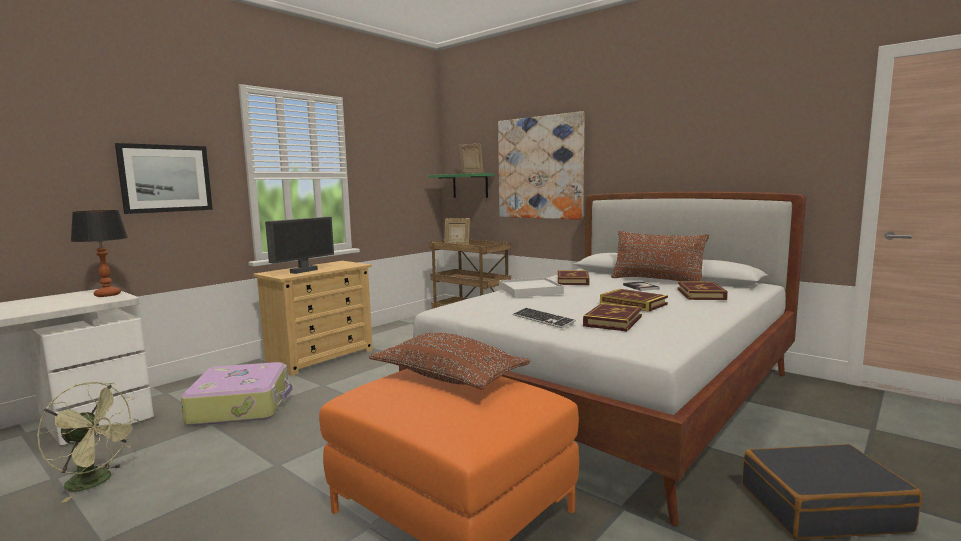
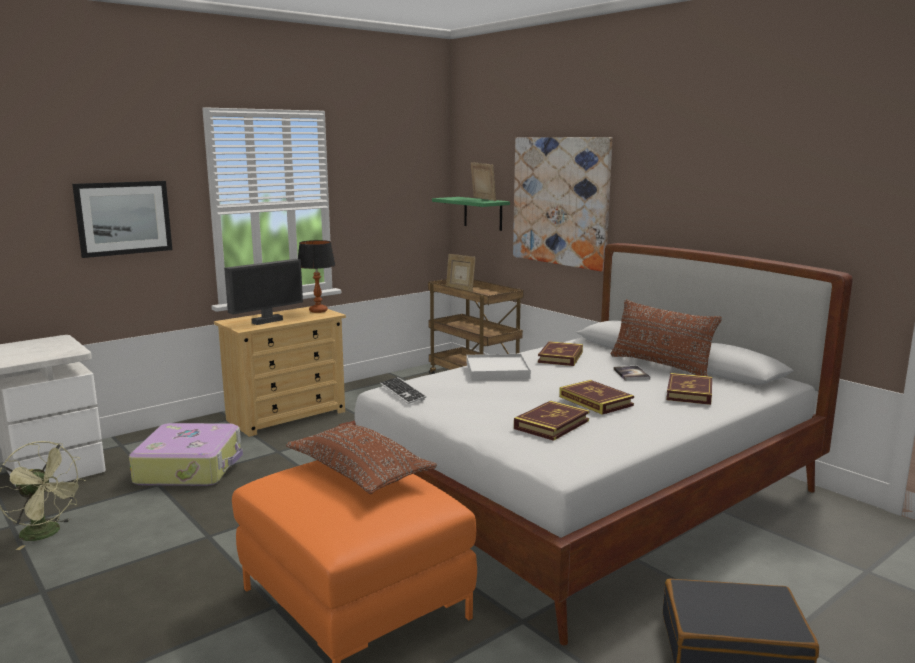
camera: 10 degrees right, 5 degrees up
table lamp [71,210,128,297] -> table lamp moved to [298,240,336,313]
keyboard [513,308,576,328] -> keyboard moved to [380,377,427,404]

